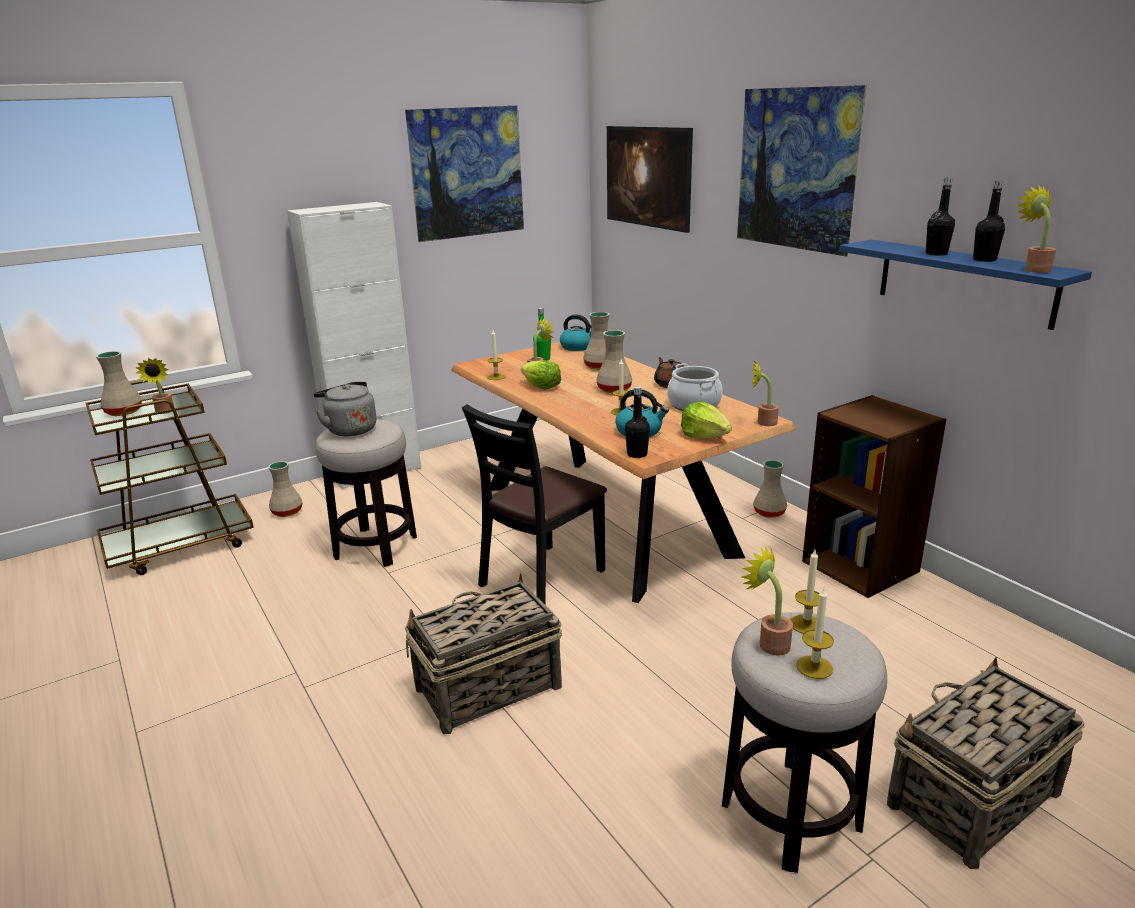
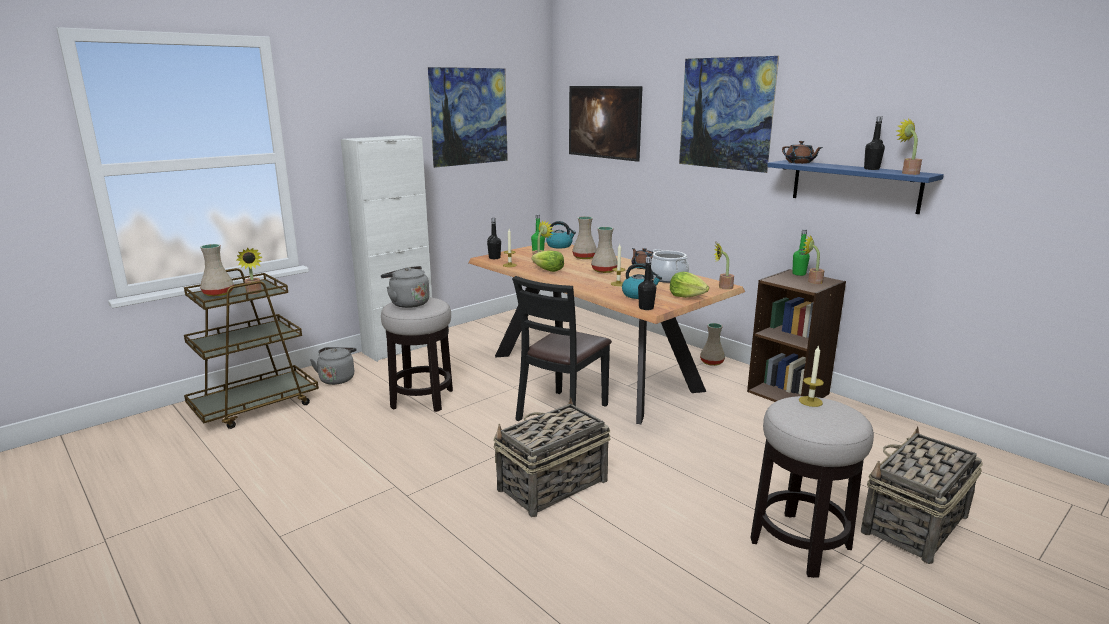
camera: 10 degrees left, 5 degrees down
beige vase [268,461,302,517] -> grey kettle [310,347,357,385]
potted plant [742,546,793,655] -> potted plant moved to [803,235,824,284]
candle [796,588,834,679] -> none
black bottle [926,178,955,256] -> black bottle moved to [487,218,501,259]
none -> brown teapot [782,141,823,164]
none -> green bottle [792,229,810,276]

